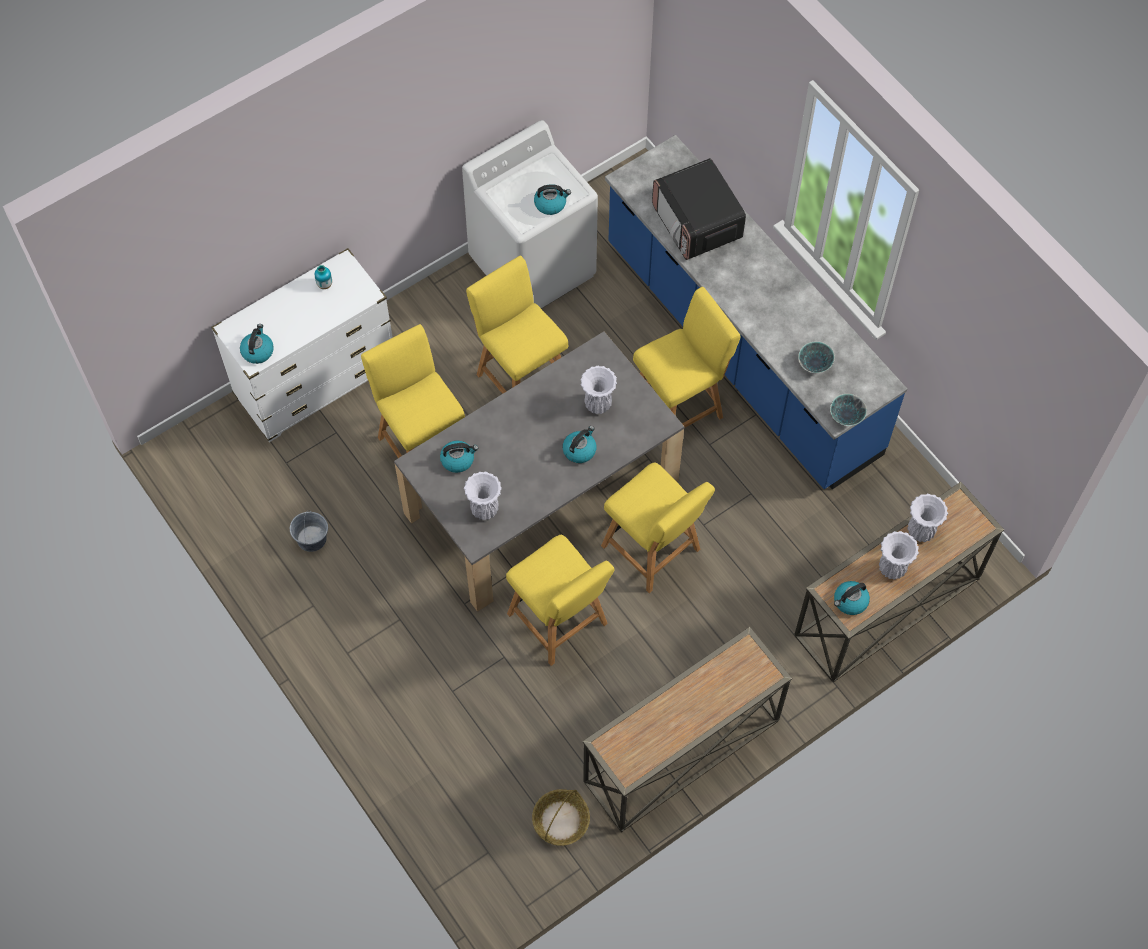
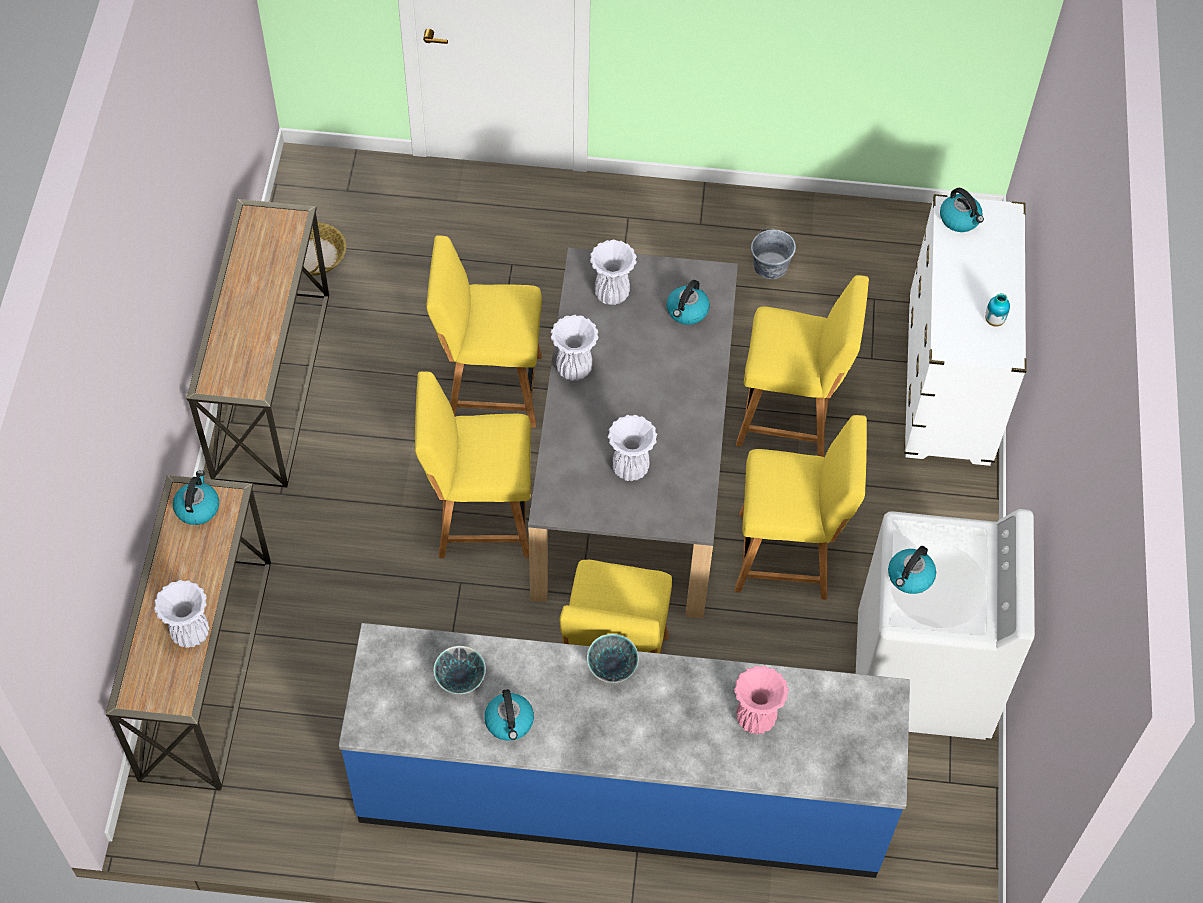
camera: 130 degrees right, 5 degrees down
kettle [563,426,596,463] -> kettle moved to [484,689,534,741]
microwave [652,158,746,260] -> pink vase [734,666,789,735]
bowl [830,394,867,426] -> bowl moved to [587,634,639,683]
white vase [879,531,919,580] -> white vase moved to [551,315,598,381]

